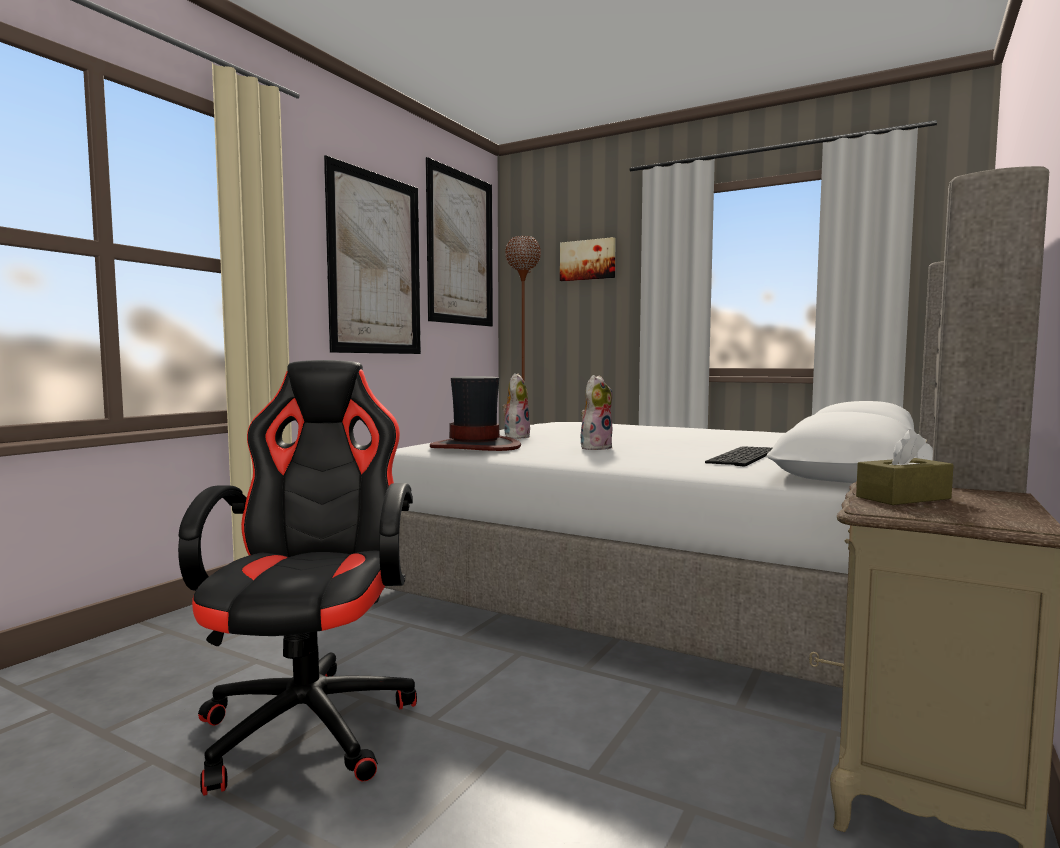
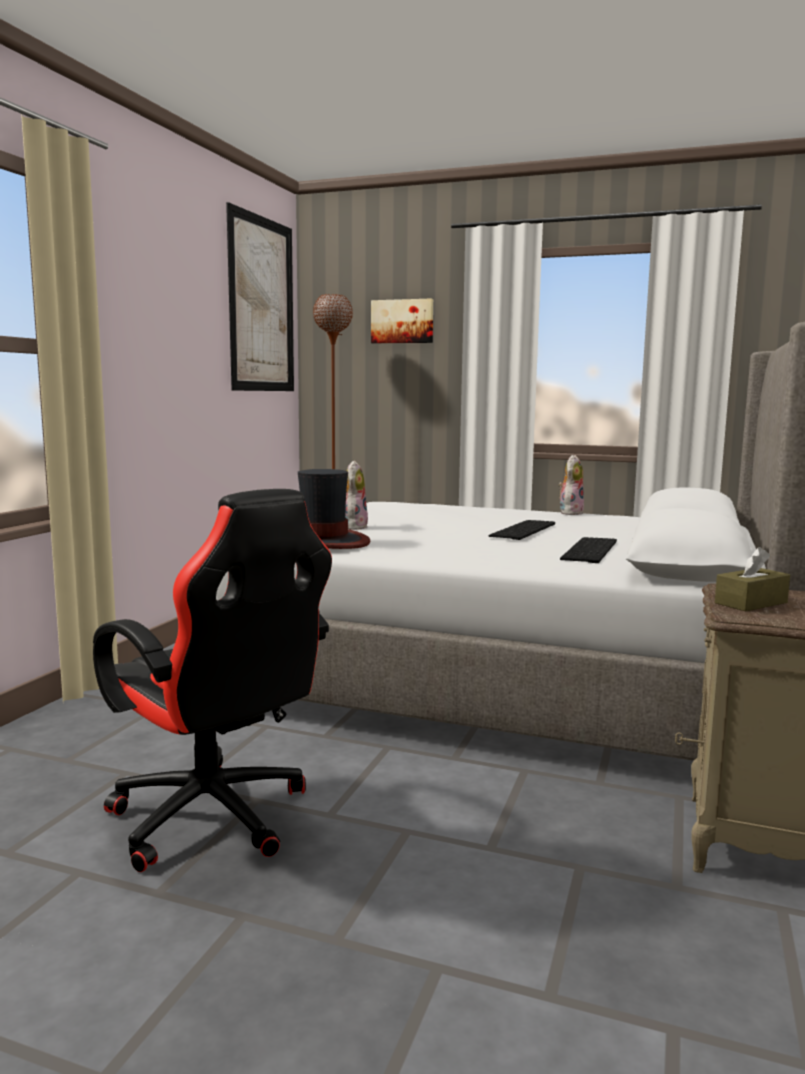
camera: 10 degrees left, 5 degrees up
black office chair [178,360,417,796] -> black office chair turned 150 degrees clockwise [93,489,332,872]
picture [324,155,421,354] -> none
plush toy [581,375,612,450] -> plush toy moved to [558,455,584,515]
none -> keyboard [489,520,555,540]

